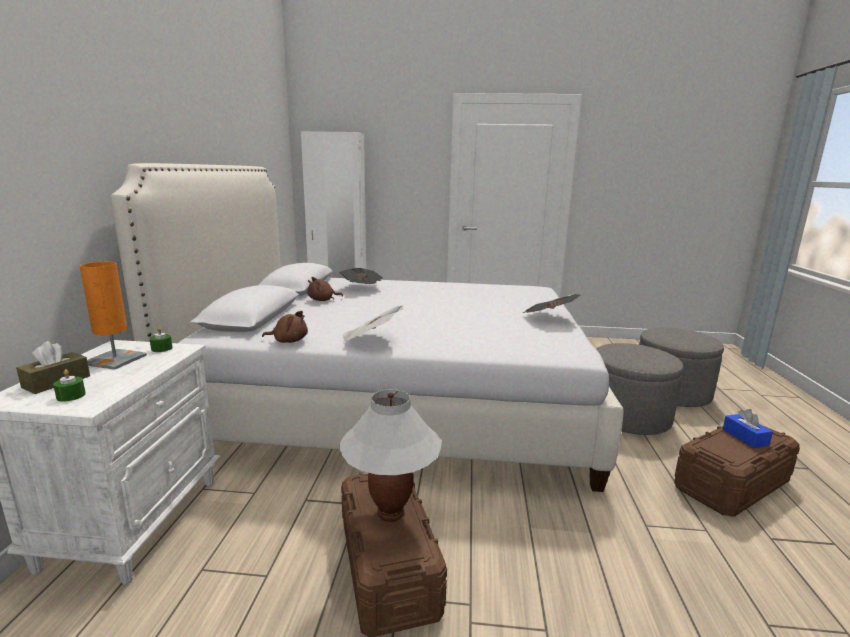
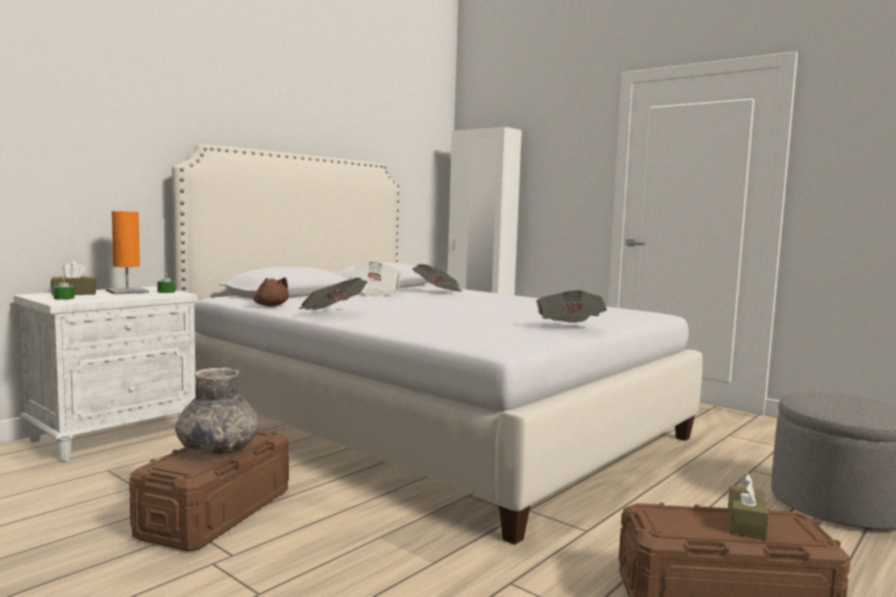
camera: 35 degrees right, 10 degrees down
brown plush toy [307,277,343,301] -> newspaper [350,261,401,297]
white table lamp [339,389,442,522] -> grey vase [175,367,260,456]
grey ottoman [596,343,684,435] -> none
blue tissue box [723,409,773,448] -> brown tissue box [728,473,769,540]

